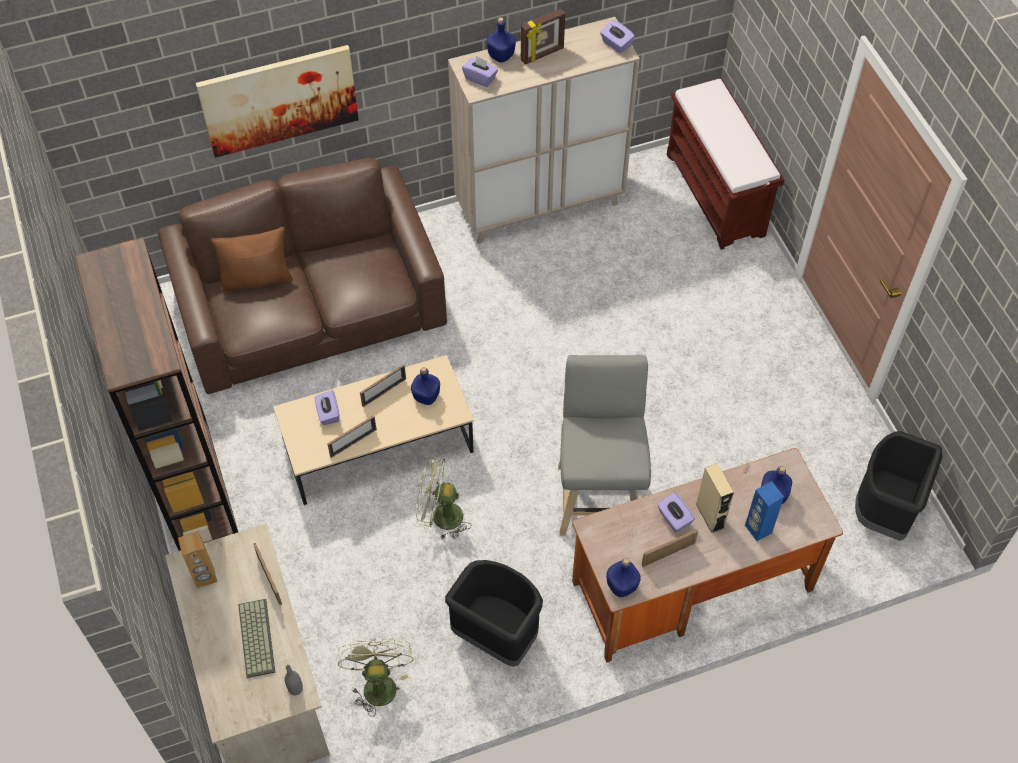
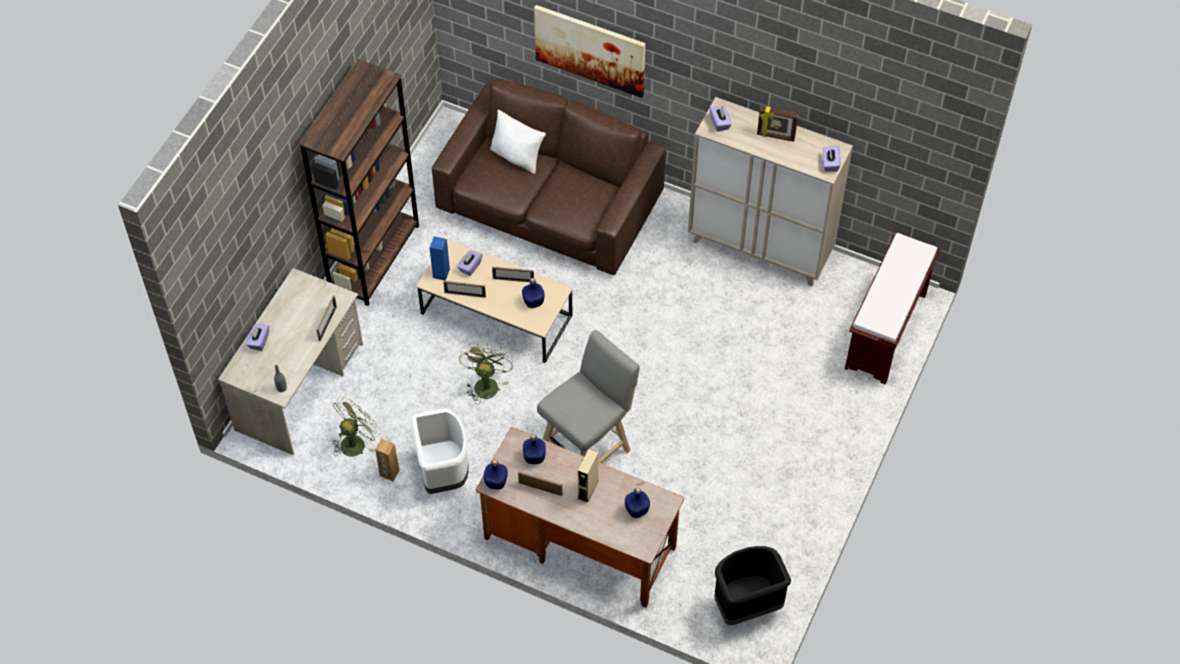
camera: 45 degrees right, 0 degrees up
brown speaker [178,531,217,588] -> brown speaker moved to [375,439,399,481]
brown pillow [211,227,293,292] -> white pillow [490,110,546,174]
keyboard [238,599,275,678] -> none
green fan [416,457,471,539] -> green fan turned 45 degrees clockwise [459,343,513,404]
black trash can [445,560,543,667] -> white trash can [411,408,468,494]
blue bottle [487,17,516,62] -> blue bottle moved to [523,434,546,464]
purple tissue box [657,492,695,532] -> purple tissue box moved to [246,324,269,351]
blue speaker [745,481,784,541] -> blue speaker moved to [430,236,450,281]

